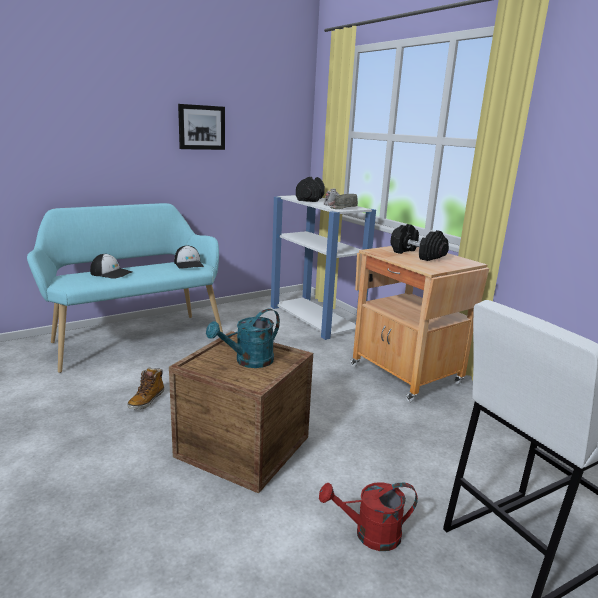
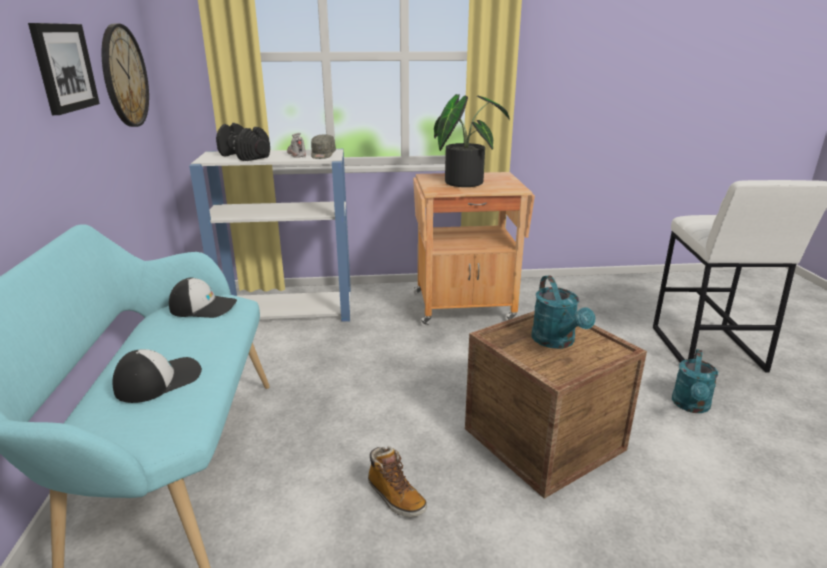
camera: 60 degrees left, 5 degrees up
red watering can [319,482,418,551] -> turquoise watering can [672,349,718,413]
black dumbbell [391,224,449,261] -> potted plant [434,94,510,187]
none -> wall clock [102,24,149,127]

